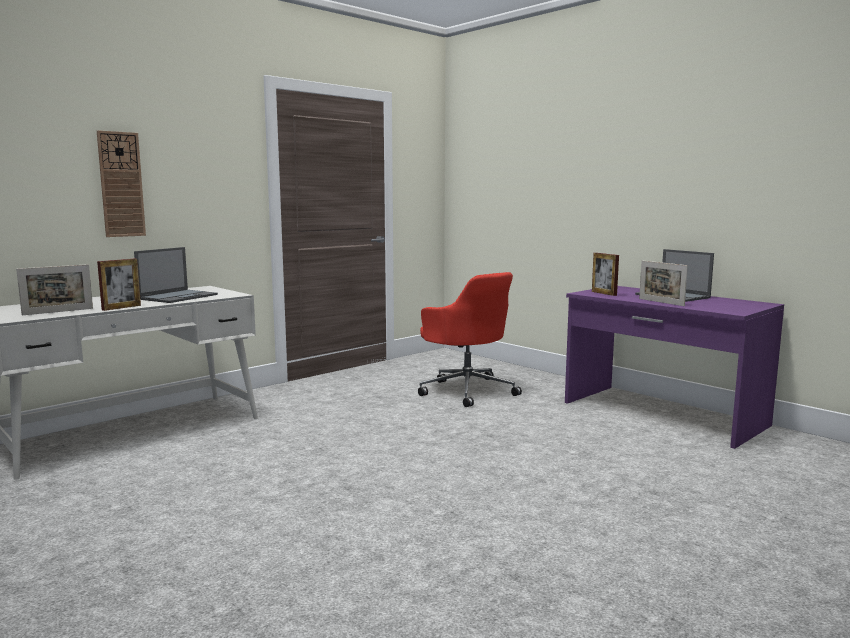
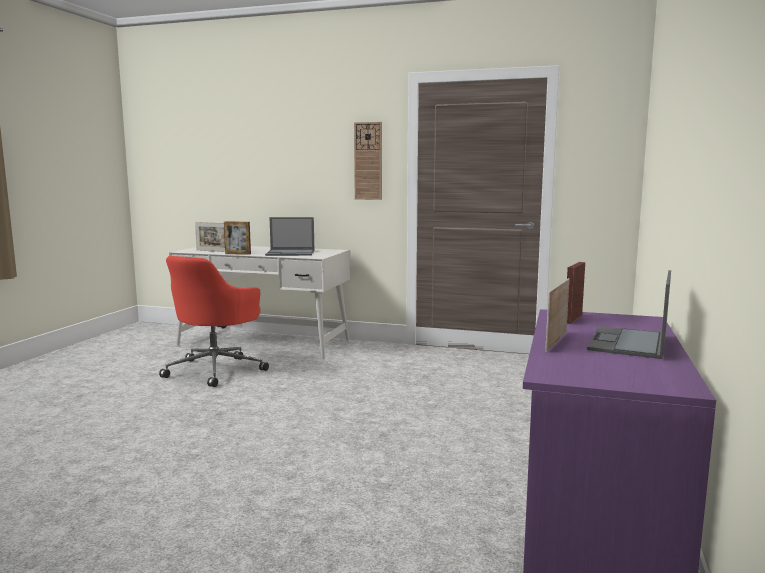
camera: 60 degrees right, 0 degrees up
wall clock [97,130,146,237] -> wall clock moved to [354,122,382,200]
red office chair [418,272,522,407] -> red office chair moved to [159,256,269,387]

